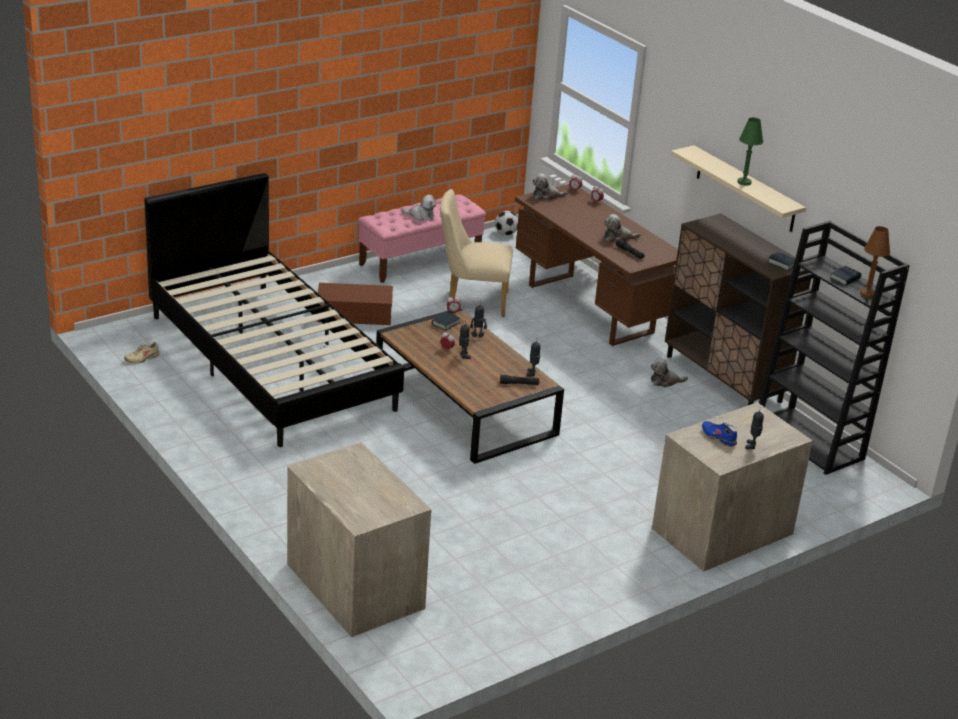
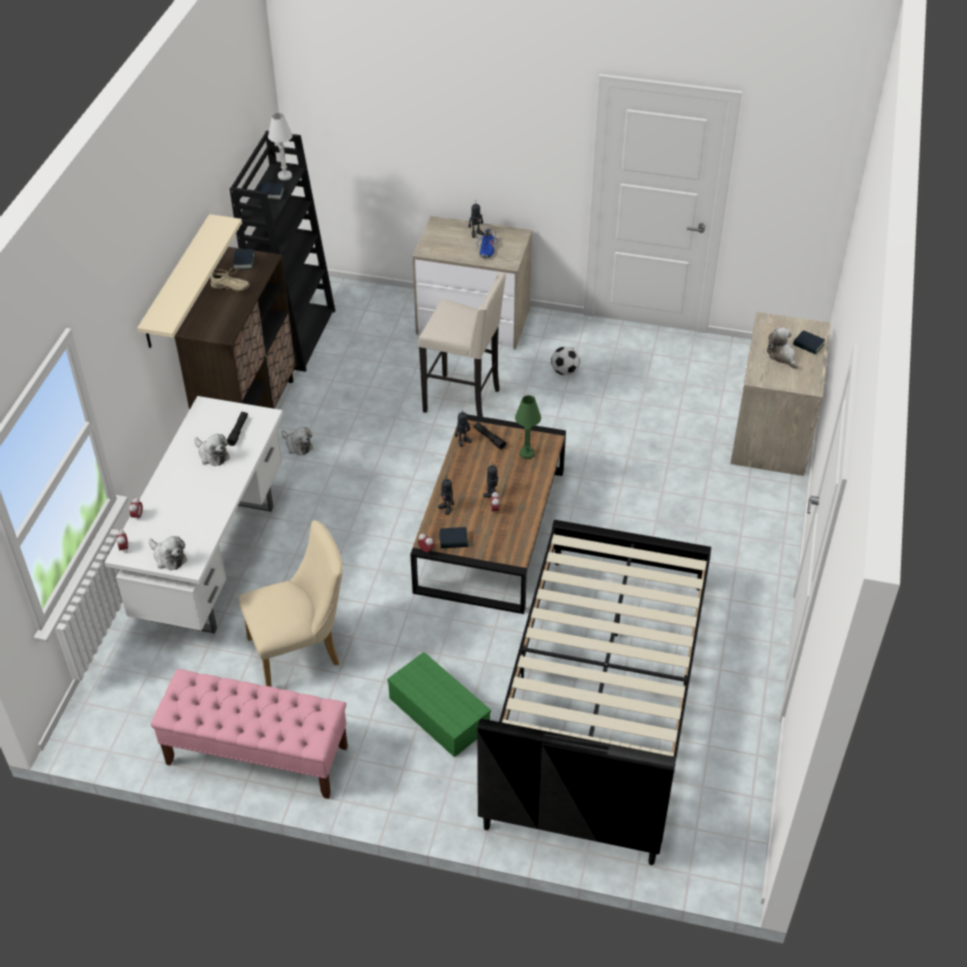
camera: 130 degrees left, 15 degrees up
beige shoe [124,342,159,364] -> beige shoe moved to [210,267,250,292]
brown storage box [317,283,393,325] -> green storage box [387,652,491,757]
plush toy [402,195,437,221] -> plush toy moved to [767,327,799,369]
beige chair [440,189,513,317] -> beige chair turned 75 degrees counterclockwise [238,520,343,687]
football [495,211,518,235] -> football moved to [551,346,580,375]
brown desk [515,184,678,346] -> white desk [104,396,283,634]
green table lamp [737,118,763,186] -> green table lamp moved to [515,395,541,459]
brown table lamp [860,226,890,298] -> white table lamp [268,113,293,180]
none -> beige stool [418,272,506,417]
none -> book [793,330,825,354]

